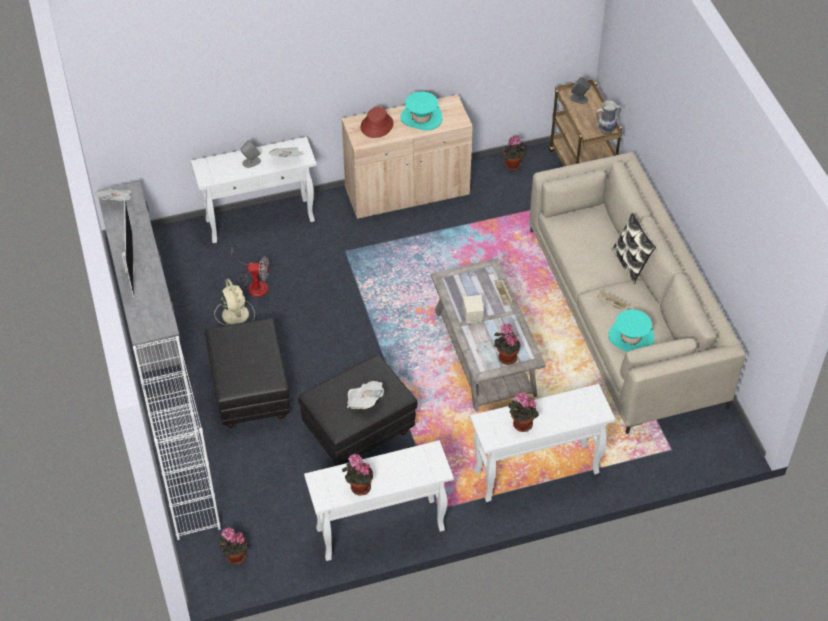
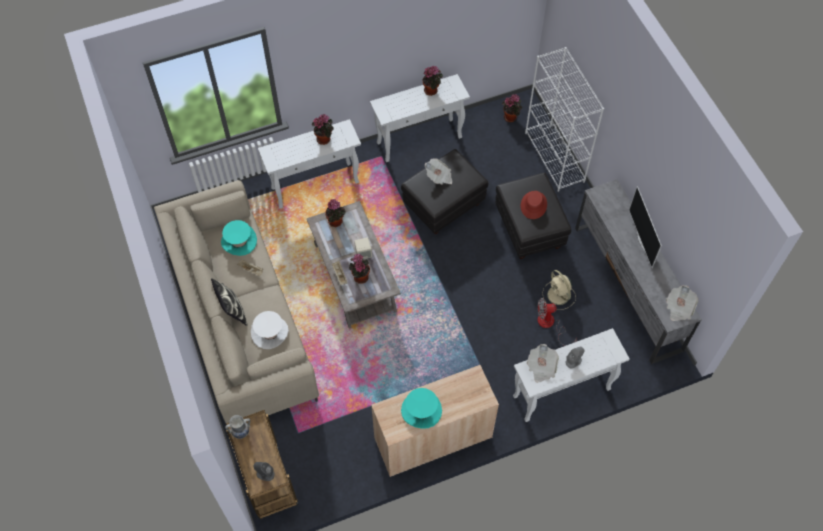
camera: 175 degrees right, 10 degrees up
red hat [361,107,394,138] -> red hat moved to [521,191,547,219]
potted plant [503,135,526,170] -> potted plant moved to [349,254,370,284]
none -> white hat [251,311,289,349]

